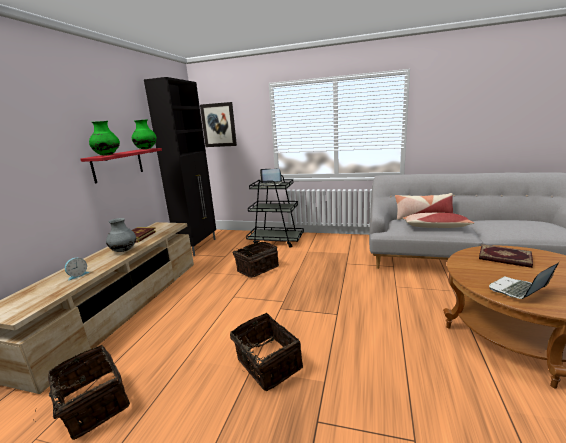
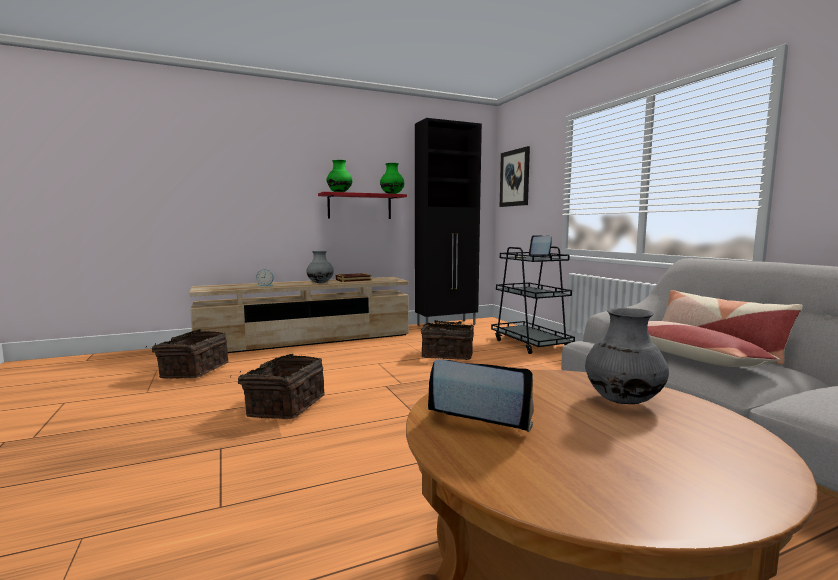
camera: 50 degrees right, 10 degrees down
book [479,244,533,268] -> grey vase [585,308,669,404]

